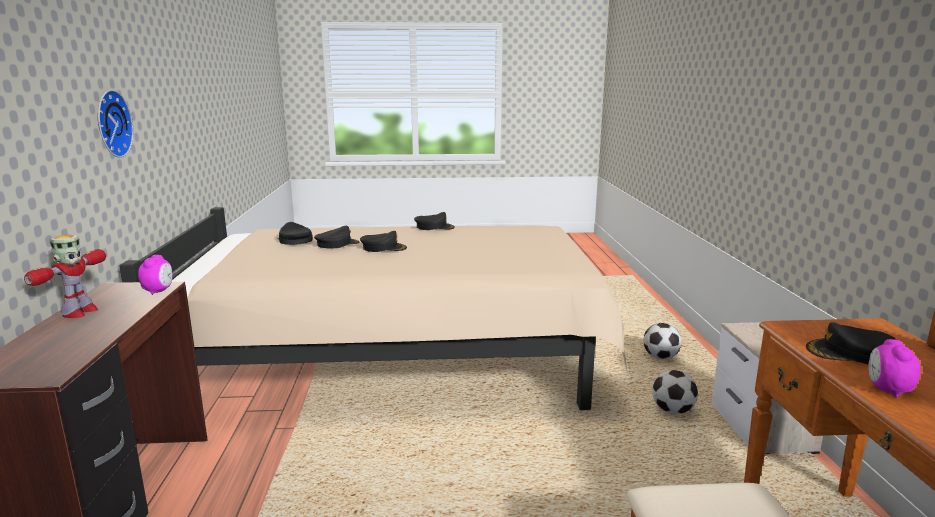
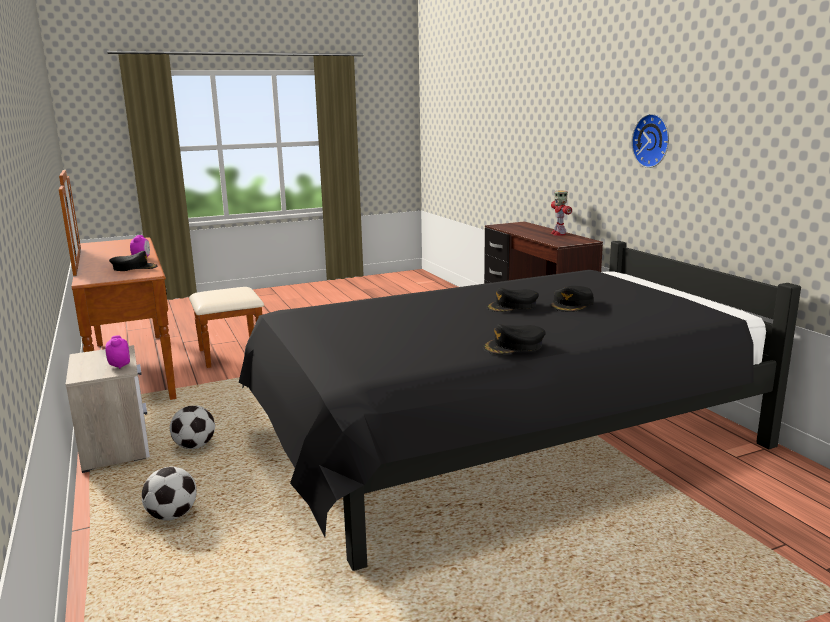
camera: 160 degrees right, 0 degrees up
beige bed [120,207,627,410] -> black bed [239,241,801,571]
alarm clock [138,255,173,295] -> alarm clock moved to [105,335,130,369]
black cap [277,222,313,245] -> none

